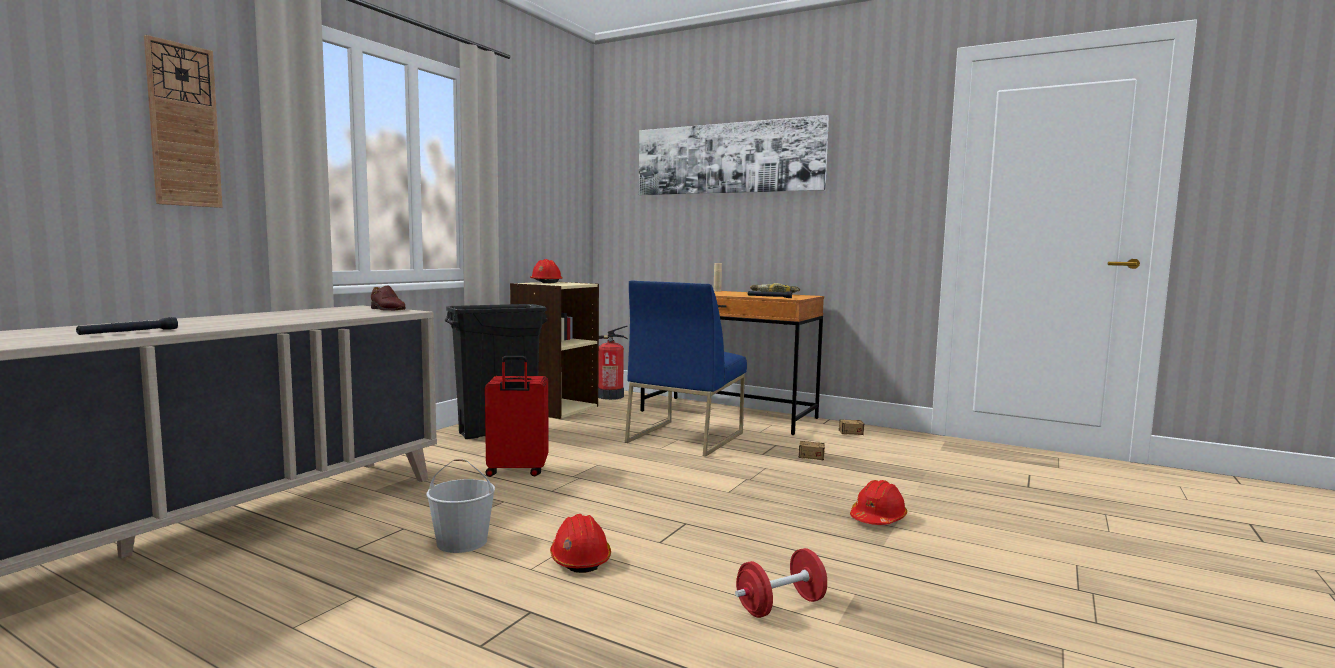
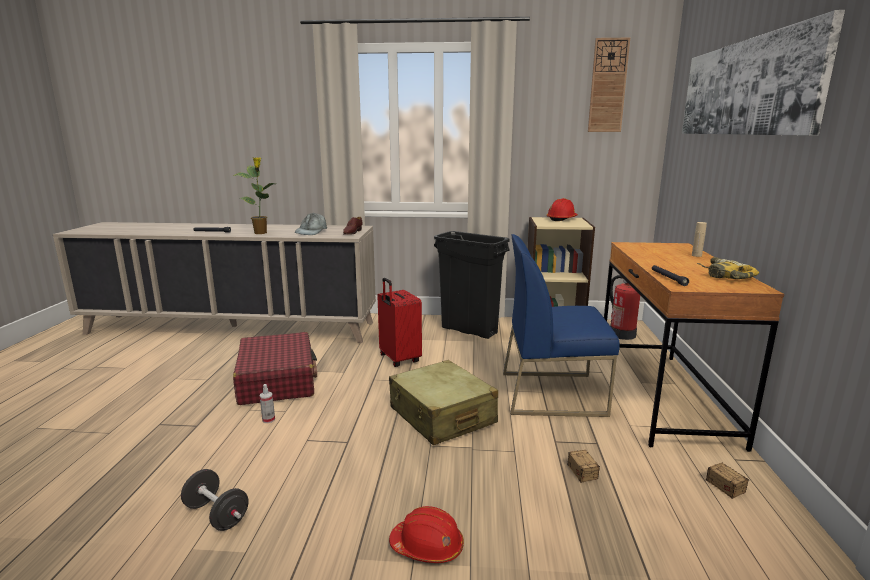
camera: 65 degrees right, 10 degrees up
wall clock [144,35,223,208] -> wall clock moved to [588,38,630,132]
white bucket [427,459,495,553] -> red suitcase [233,332,317,405]
red hard hat [550,514,611,573] -> spray bottle [260,384,275,423]
red dumbbell [735,548,827,618] -> black dumbbell [181,469,249,531]
none -> potted plant [233,157,274,234]
none -> grey cap [295,213,327,235]
none -> beige suitcase [389,360,498,445]

